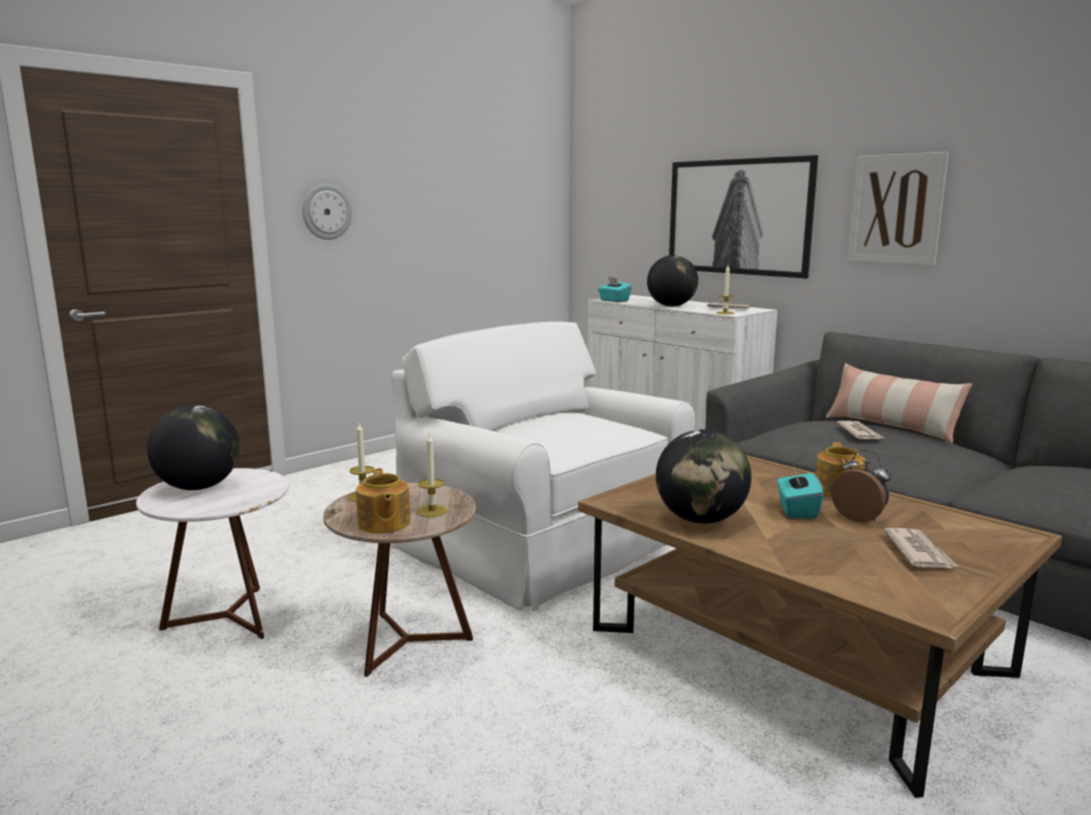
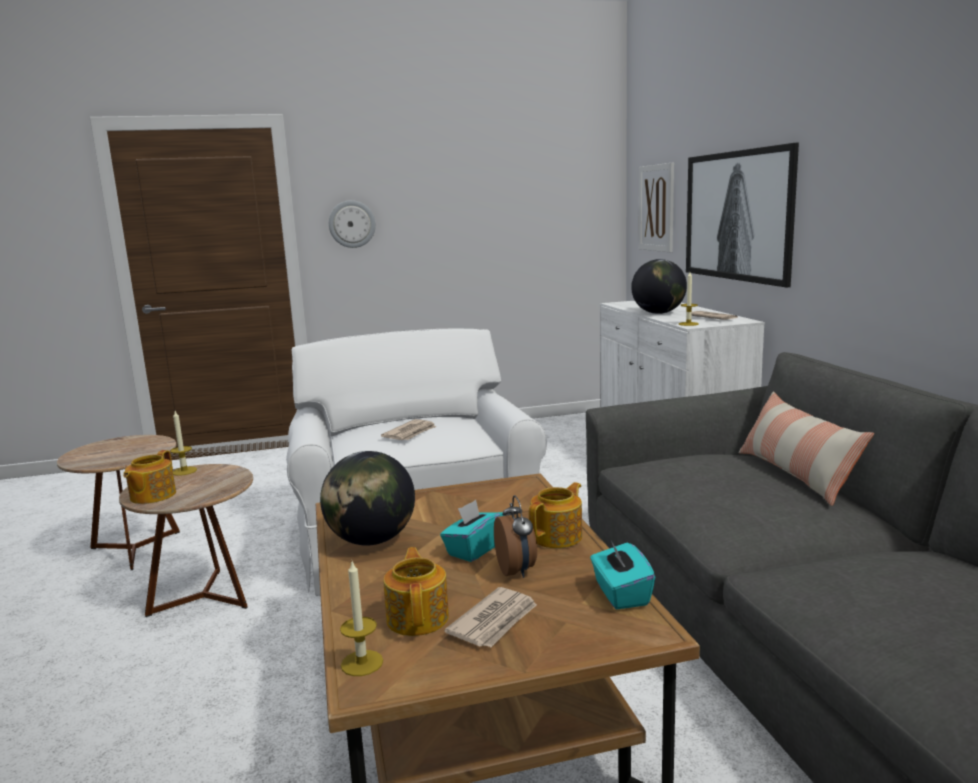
camera: 30 degrees right, 0 degrees up
white side table [136,468,289,639] -> brown side table [57,435,180,570]
globe [147,405,240,490] -> none
candle [417,433,447,517] -> candle moved to [340,562,383,676]
turquoise tissue box [598,277,632,302] -> turquoise tissue box moved to [590,541,655,609]
newspaper [837,421,884,439] -> newspaper moved to [381,419,436,440]
picture [848,152,949,266] -> picture moved to [639,163,674,252]
none -> teapot [383,547,449,636]

